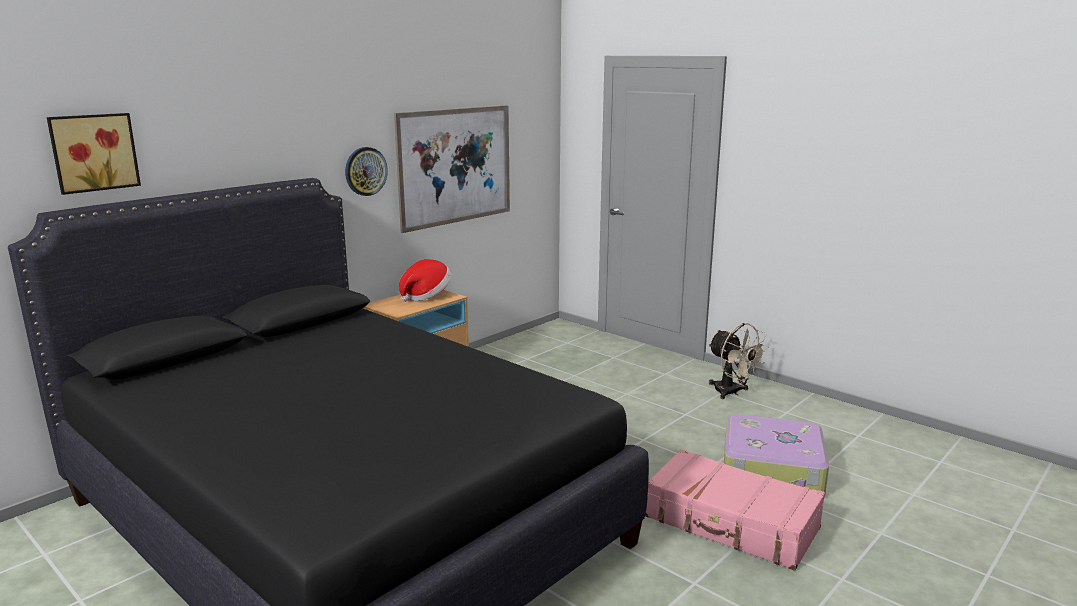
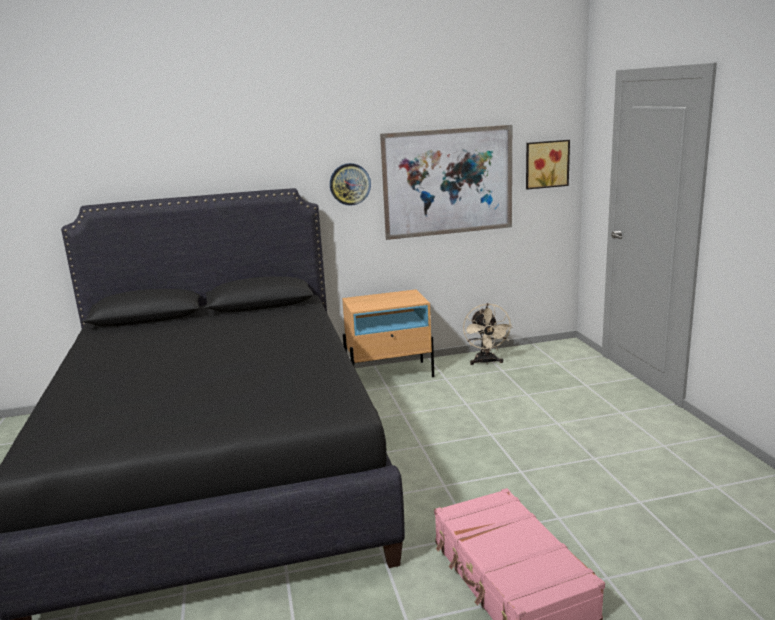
camera: 35 degrees right, 0 degrees up
picture [47,113,141,195] -> picture moved to [526,140,570,190]
hat [399,259,452,302] -> none
beige fan [708,323,769,399] -> beige fan moved to [463,303,512,365]
suitcase [724,414,829,494] -> none

